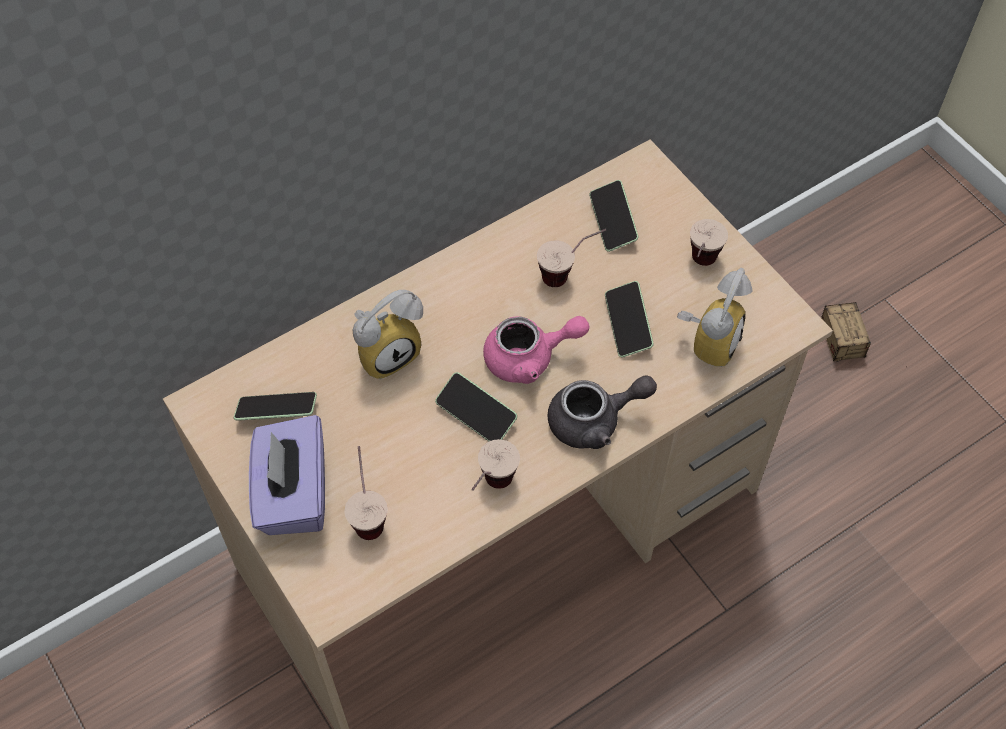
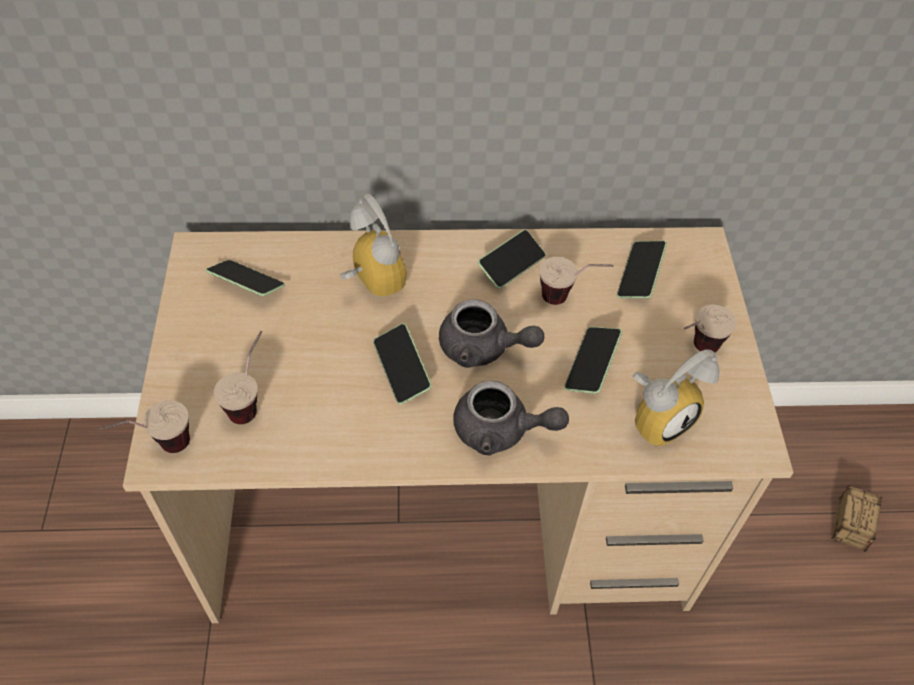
camera: 30 degrees right, 5 degrees down
purple tissue box [249,415,325,535] -> none
alarm clock [353,290,423,380] -> alarm clock turned 120 degrees counterclockwise [339,194,406,298]
cup [471,439,520,491] -> cup moved to [99,400,190,453]
pink teapot [483,316,589,384] -> grey teapot [439,299,544,368]
none -> phone [478,230,546,289]

